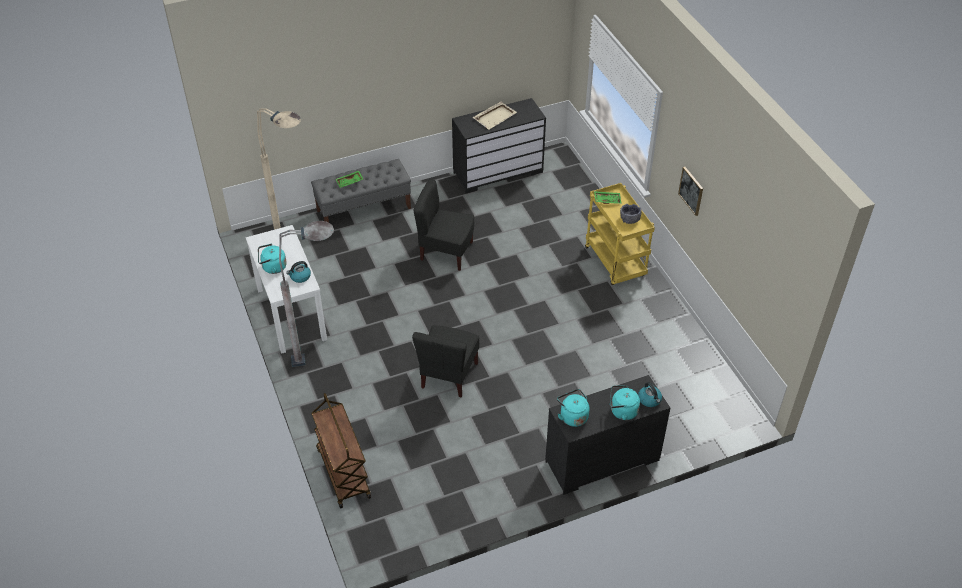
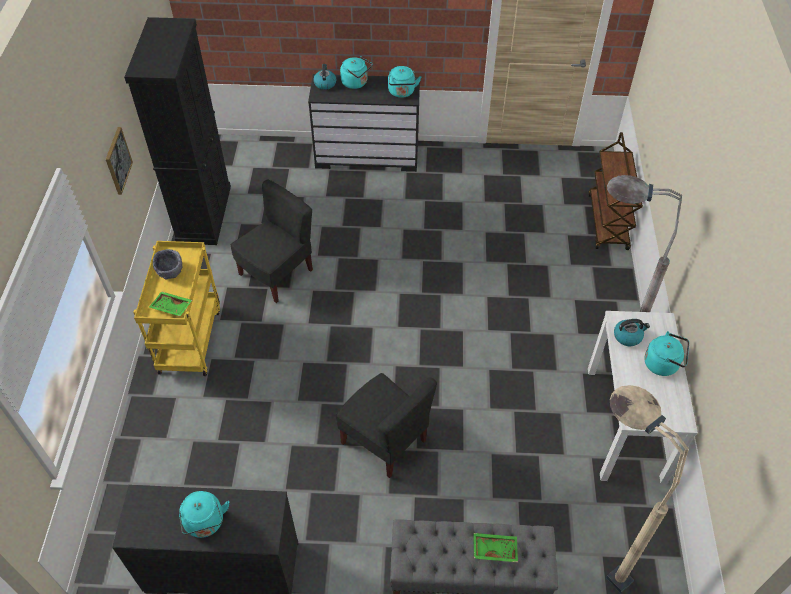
camera: 155 degrees left, 5 degrees up
black chair [412,325,479,397] -> black chair moved to [231,180,313,303]
beige tray [473,102,517,130] -> turquoise kettle [179,491,230,538]
none -> black cabinet [124,17,231,245]

